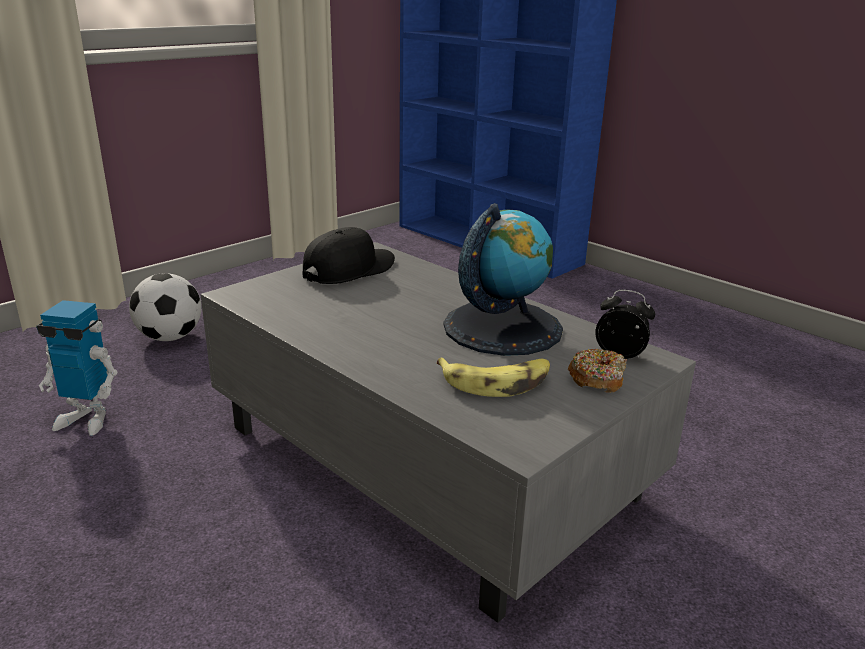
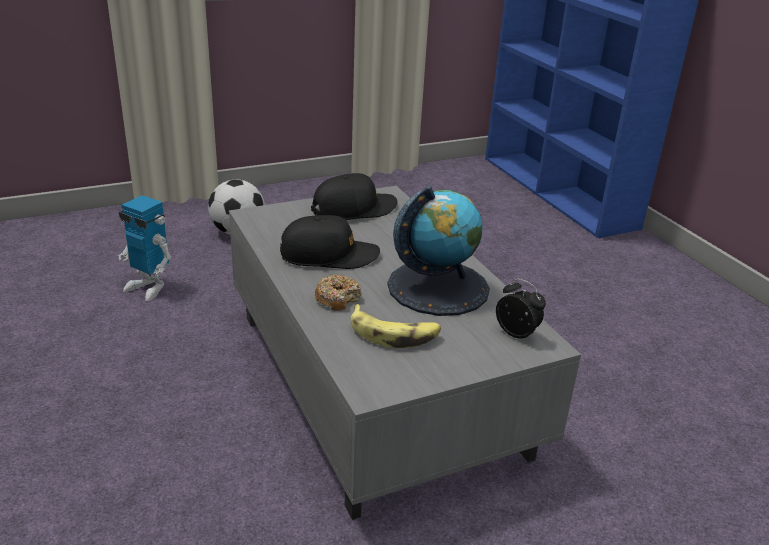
camera: 20 degrees right, 5 degrees up
donut [568,349,627,393] -> donut moved to [315,275,362,311]
none -> black cap [280,215,380,269]

